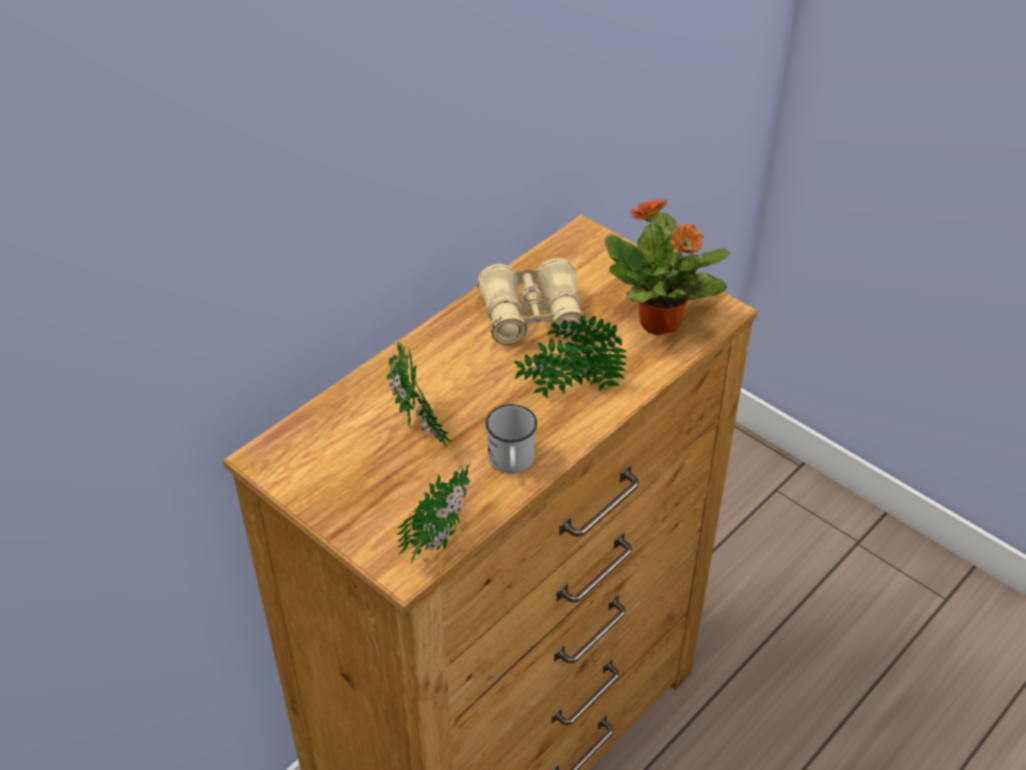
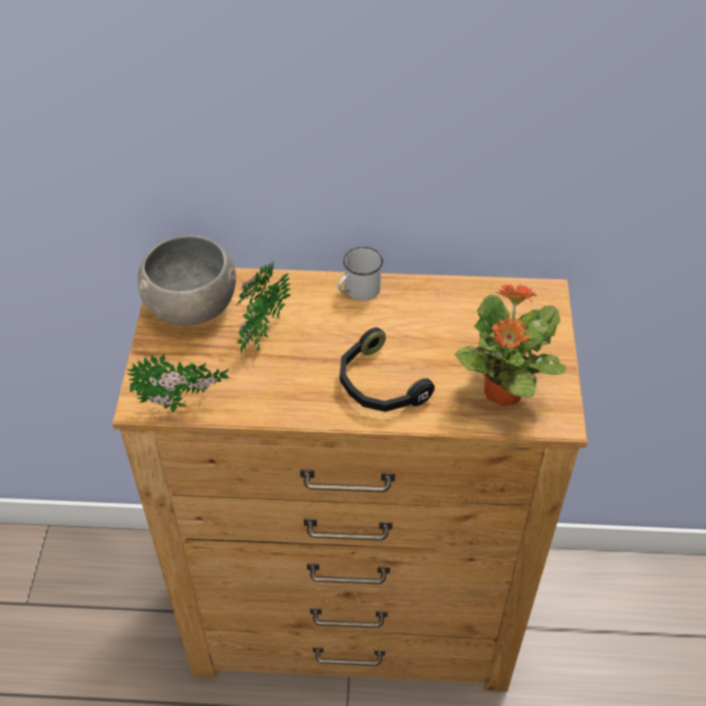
camera: 50 degrees right, 5 degrees up
beige binoculars [477,258,587,345] -> none
white mug [486,404,537,474] -> white mug moved to [337,247,383,301]
potted plant [514,316,627,398] -> black headphones [340,327,435,412]
none -> grey bowl [138,236,236,326]

